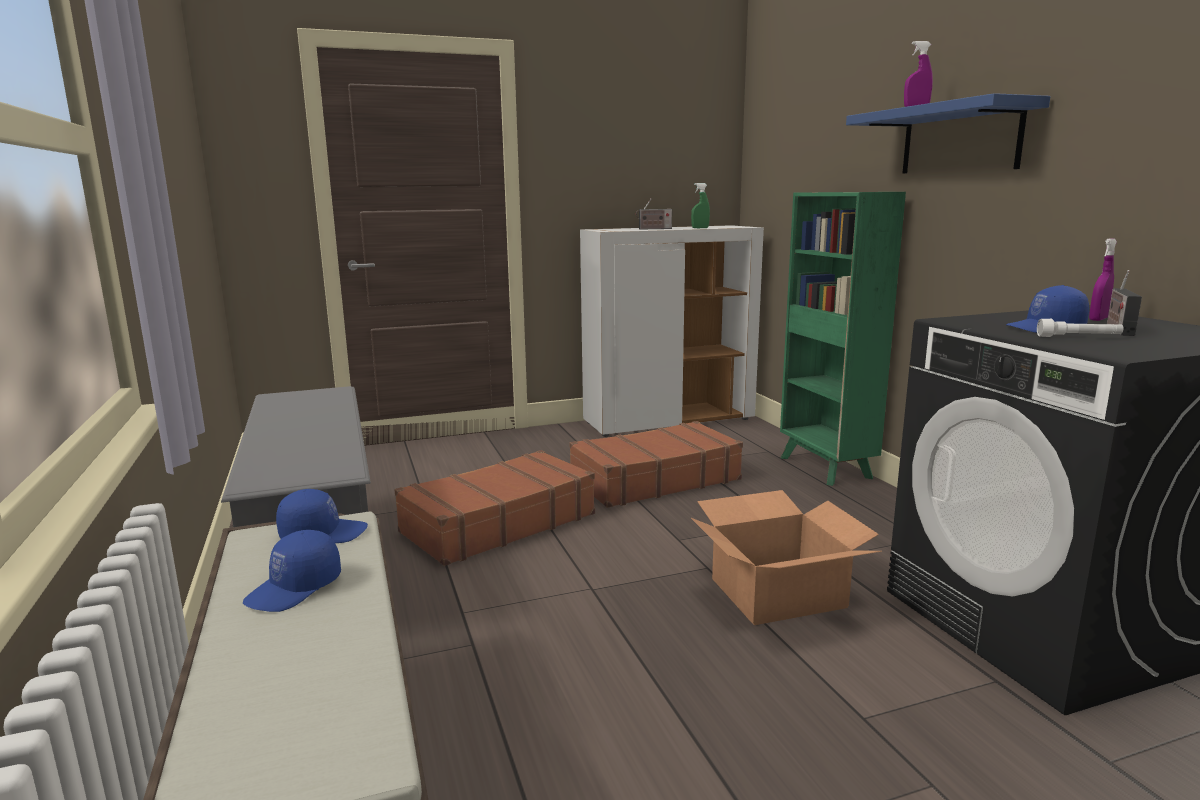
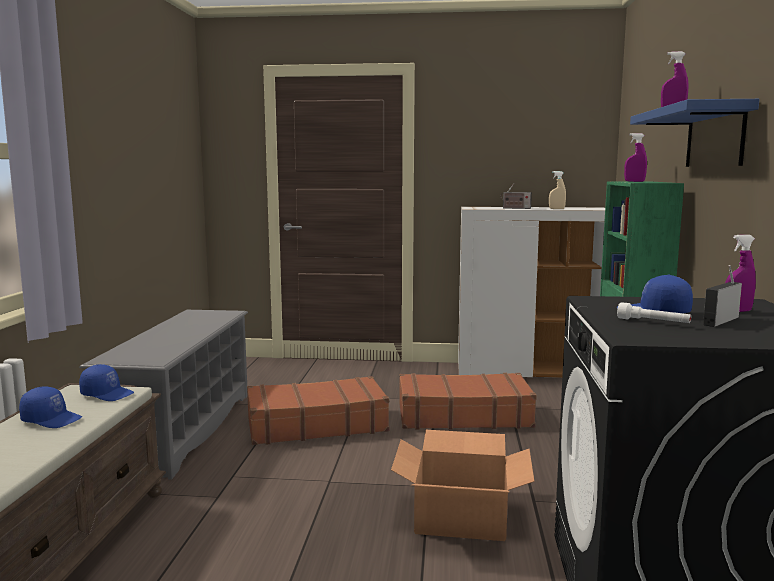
camera: 25 degrees right, 5 degrees down
blue cap [243,530,341,612] -> blue cap turned 135 degrees counterclockwise [19,386,82,428]
green spray bottle [691,183,710,228] -> beige spray bottle [549,171,566,209]
none -> purple spray bottle [624,133,647,182]

